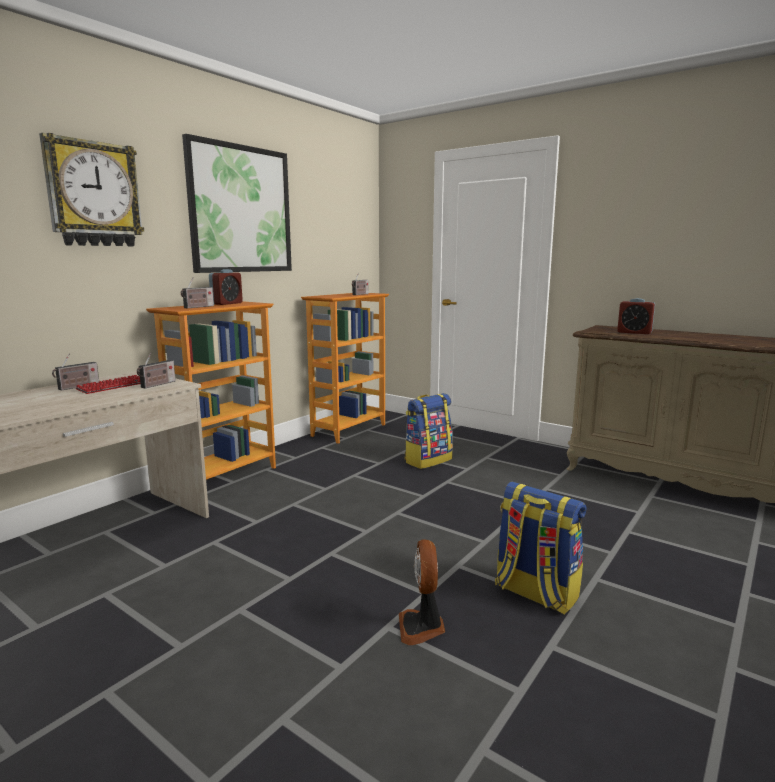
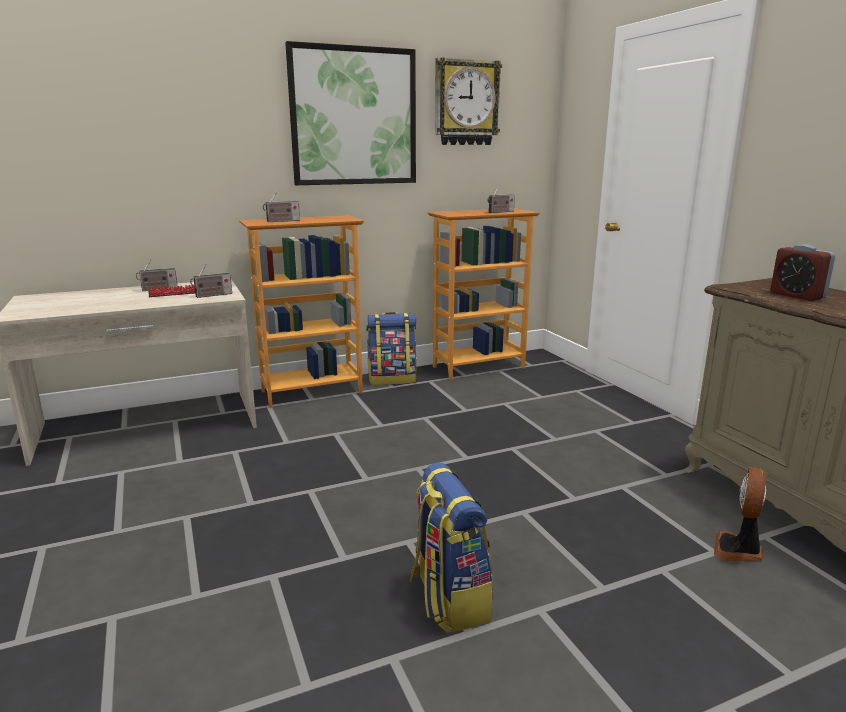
camera: 30 degrees right, 5 degrees up
wall clock [39,133,144,246] -> wall clock moved to [435,57,502,145]
alarm clock [209,269,243,305] -> none
fan [399,539,445,645] -> fan moved to [714,467,767,561]
backpack [404,393,453,469] -> backpack moved to [366,312,417,385]

